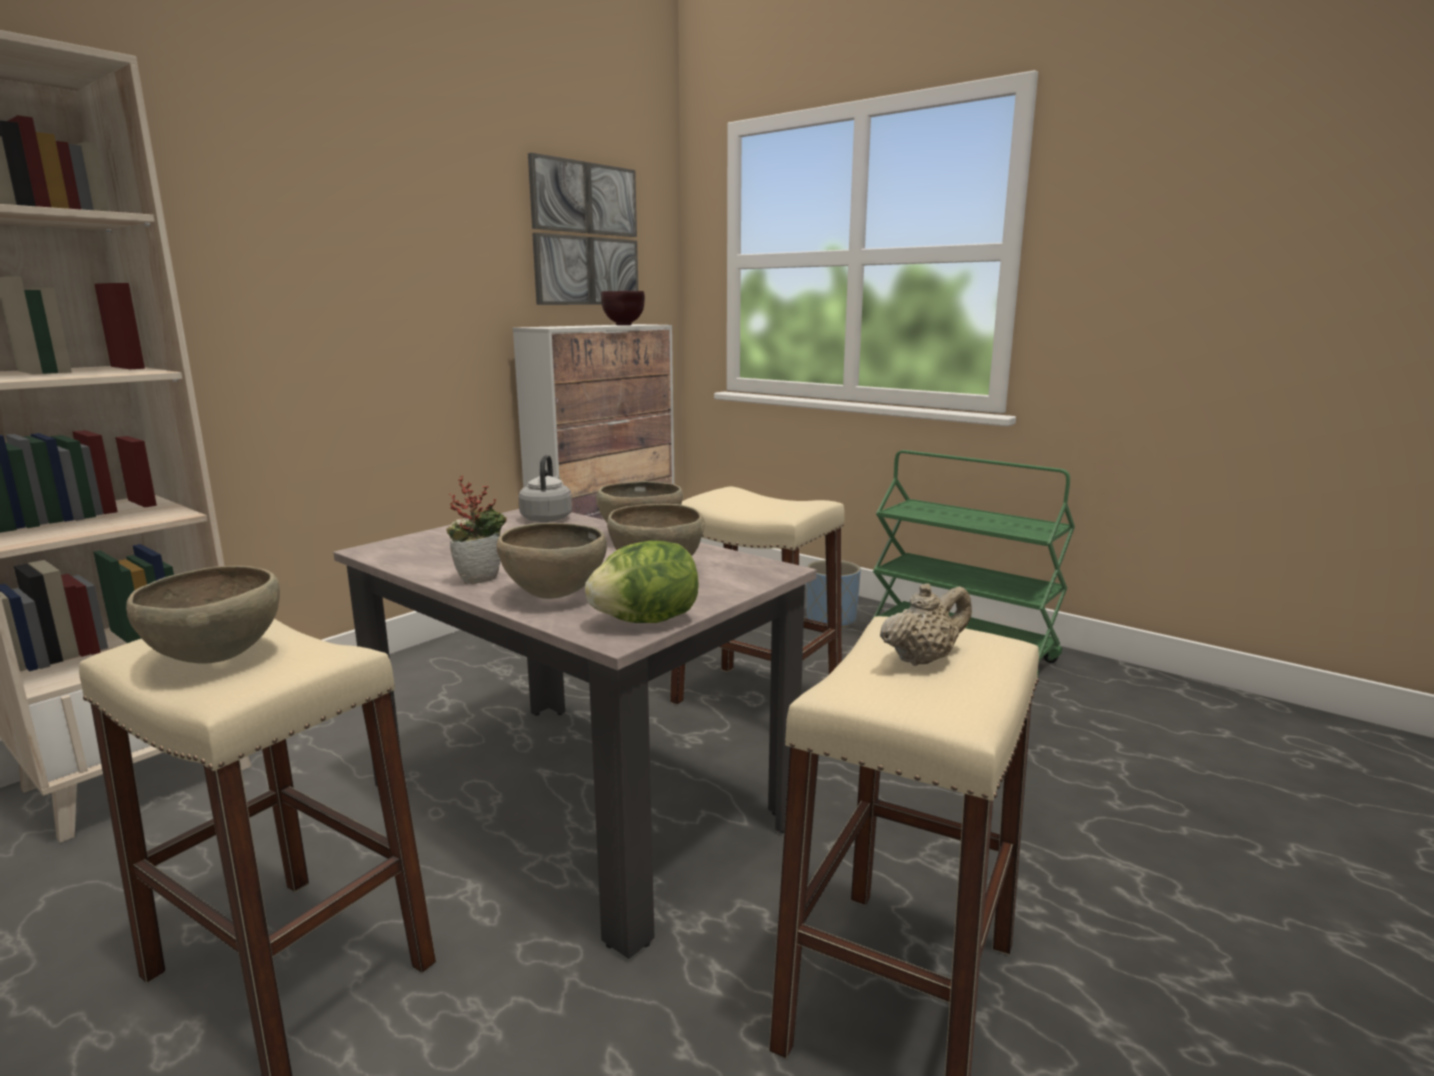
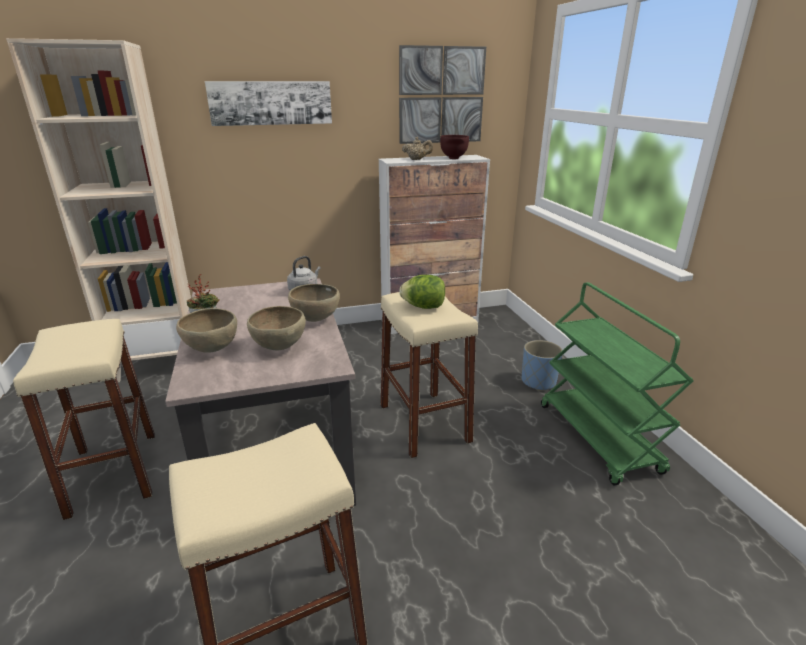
camera: 35 degrees right, 10 degrees up
brown bowl [126,566,280,664] -> none
lettuce [585,540,699,623] -> lettuce moved to [399,275,445,309]
beige teapot [880,583,972,666] -> beige teapot moved to [402,137,433,160]
none -> picture [205,81,332,126]

